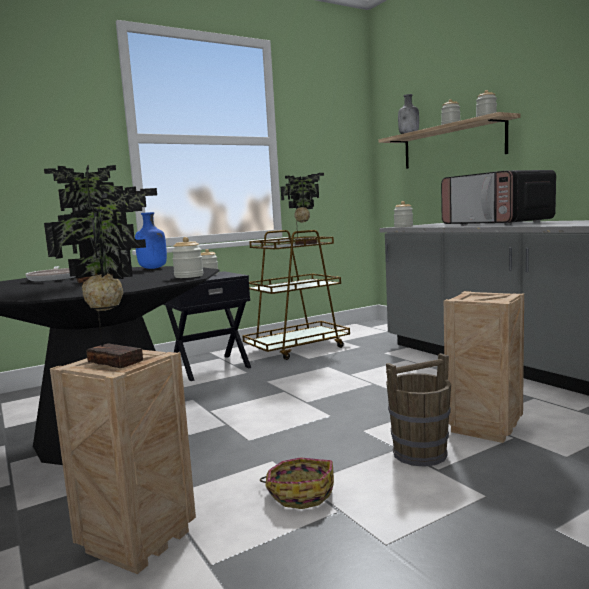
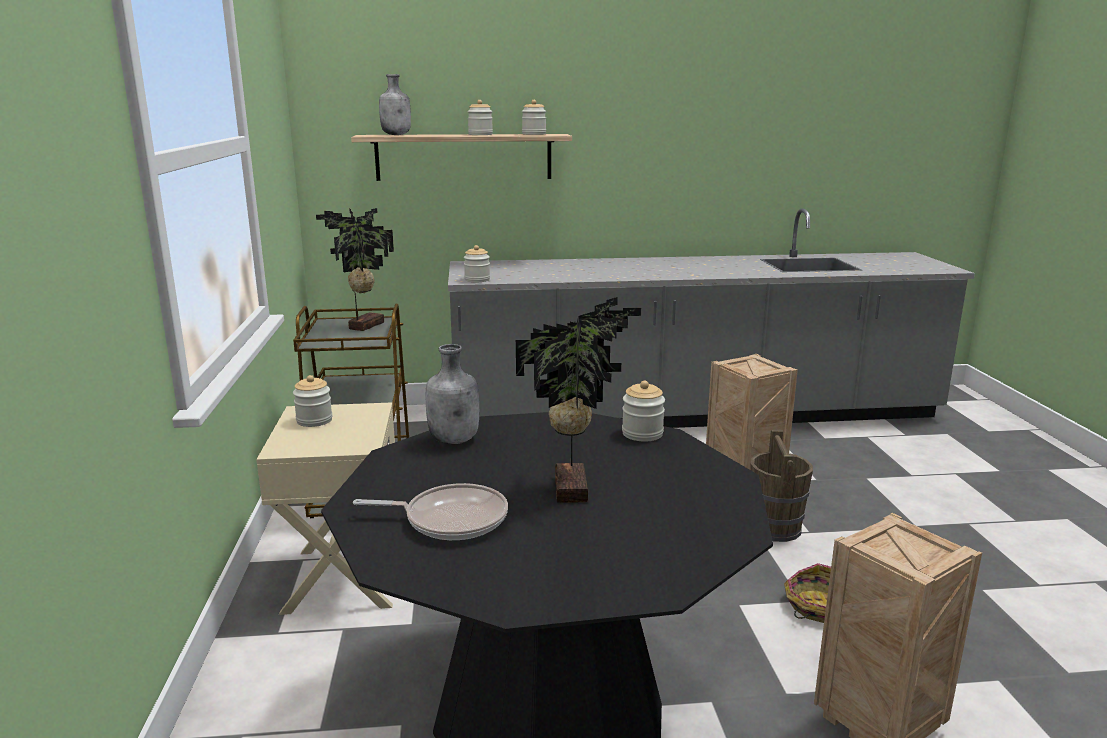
camera: 65 degrees left, 10 degrees up
potted plant [44,186,157,368] -> none
blue bottle [135,212,167,269] -> grey bottle [426,344,479,444]
black nightstand [163,271,251,381] -> beige nightstand [256,402,395,615]
microwave [441,170,556,226] -> none

